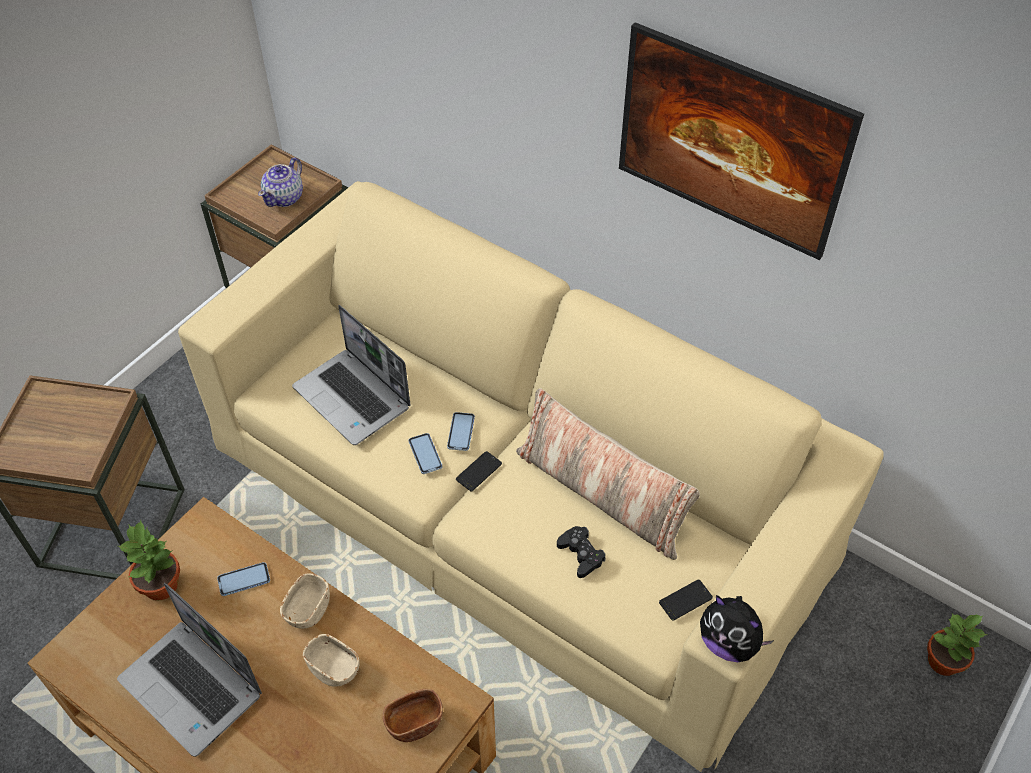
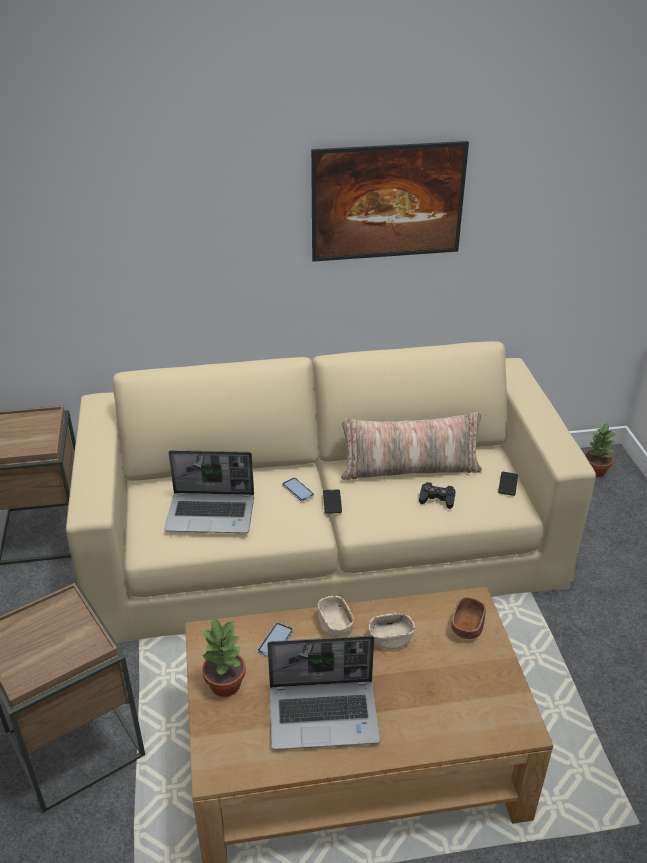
camera: 45 degrees left, 15 degrees down
teapot [258,157,303,207] -> none
phone [409,433,442,474] -> none
plush toy [700,595,774,662] -> none

